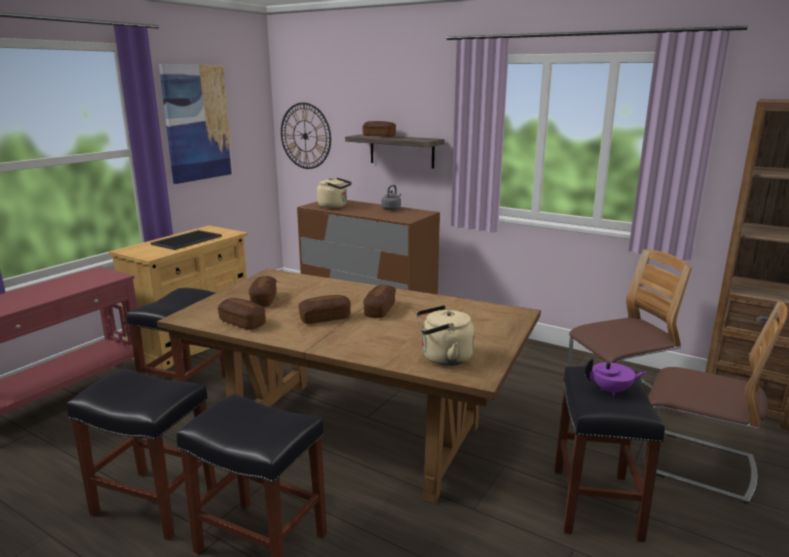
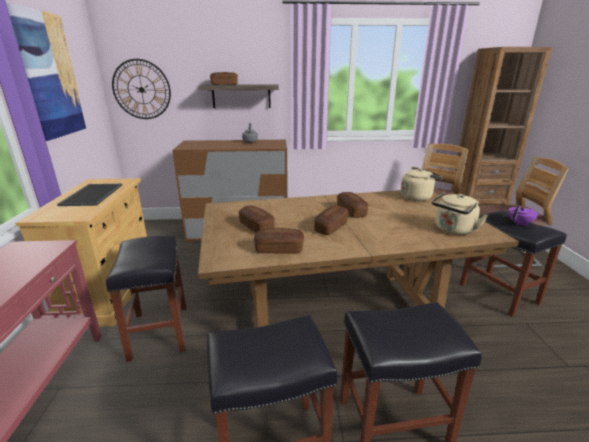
camera: 35 degrees left, 5 degrees up
beige kettle [317,178,352,208] -> beige kettle moved to [401,167,443,201]

